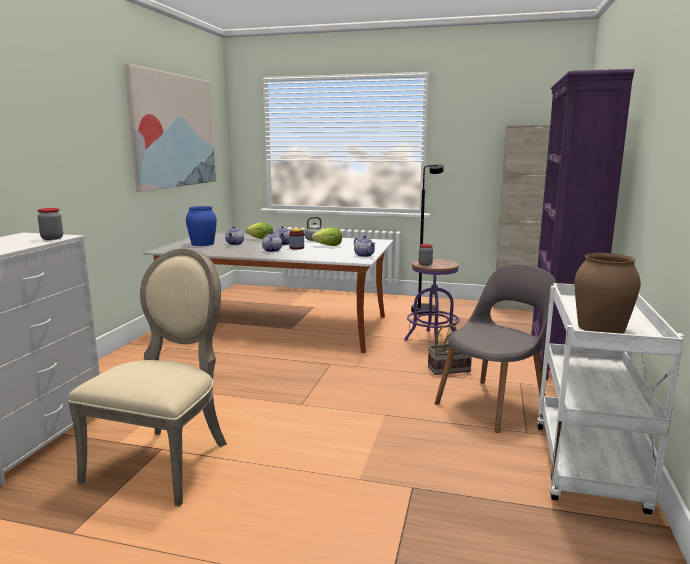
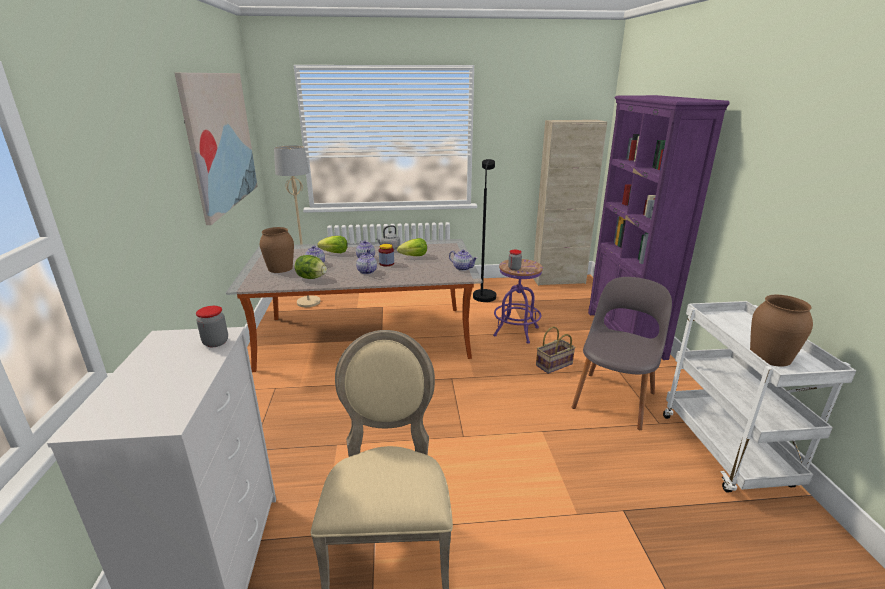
camera: 20 degrees left, 10 degrees up
blue vase [186,206,217,246] -> brown vase [260,227,294,273]
none -> beige floor lamp [274,145,320,307]
none -> lettuce [295,255,327,279]

